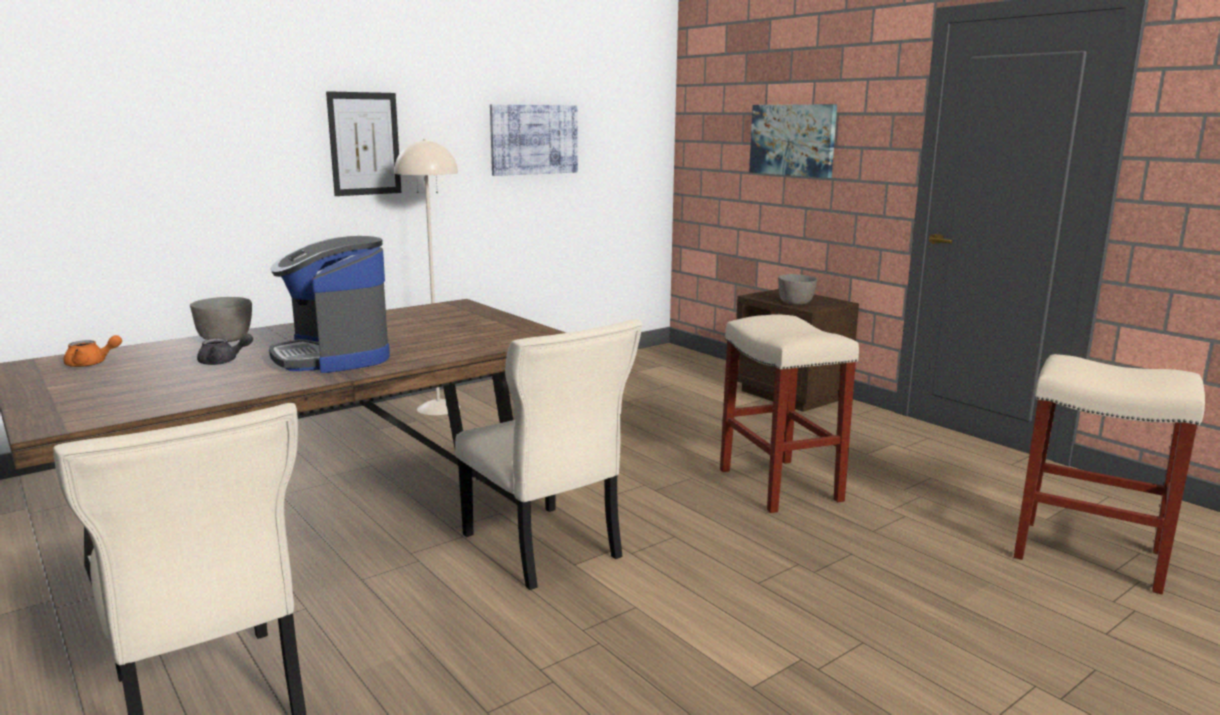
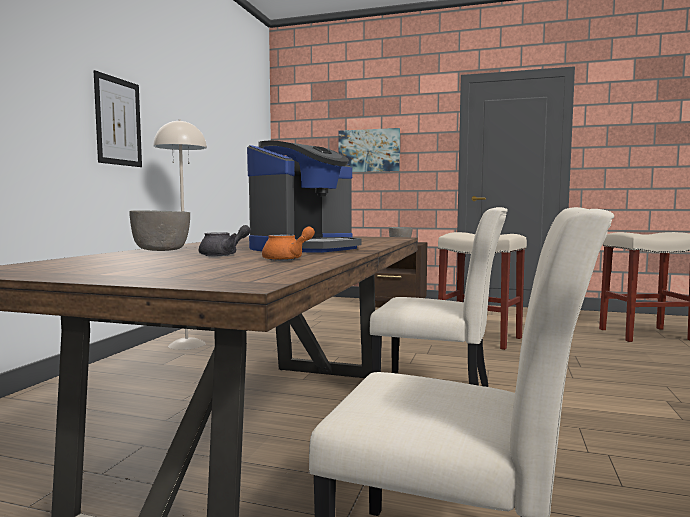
camera: 35 degrees left, 10 degrees down
orange teapot [64,335,122,367] -> orange teapot moved to [262,227,315,261]
coffee machine [269,236,390,373] -> coffee machine turned 75 degrees counterclockwise [247,141,362,253]
picture [490,104,578,176] -> none

